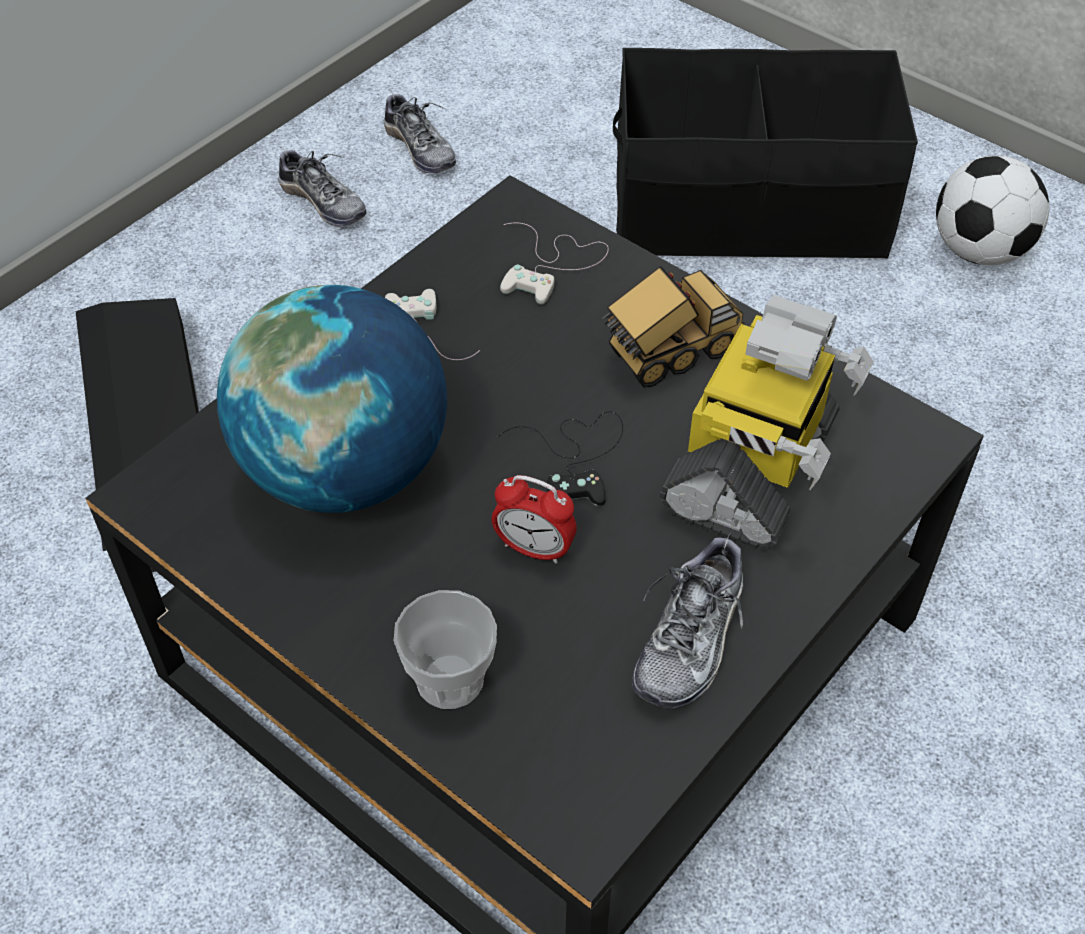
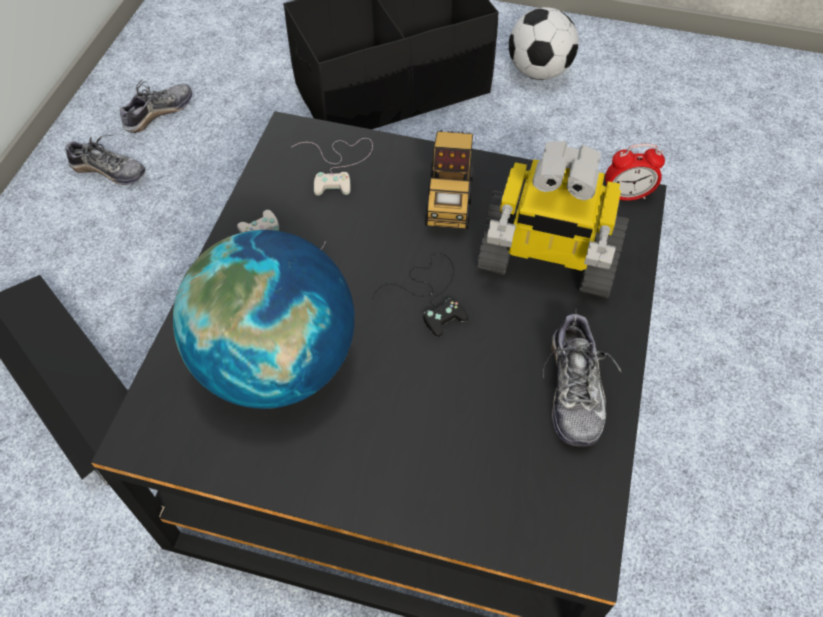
camera: 25 degrees left, 5 degrees up
shoe [384,90,456,173] -> shoe turned 75 degrees counterclockwise [119,79,192,133]
cup [394,590,497,709] -> none
alarm clock [492,475,577,563] -> alarm clock moved to [605,144,665,201]
toy truck [601,266,744,387] -> toy truck turned 150 degrees clockwise [425,130,474,229]
toy robot [660,295,874,550] -> toy robot turned 105 degrees clockwise [477,141,628,298]

